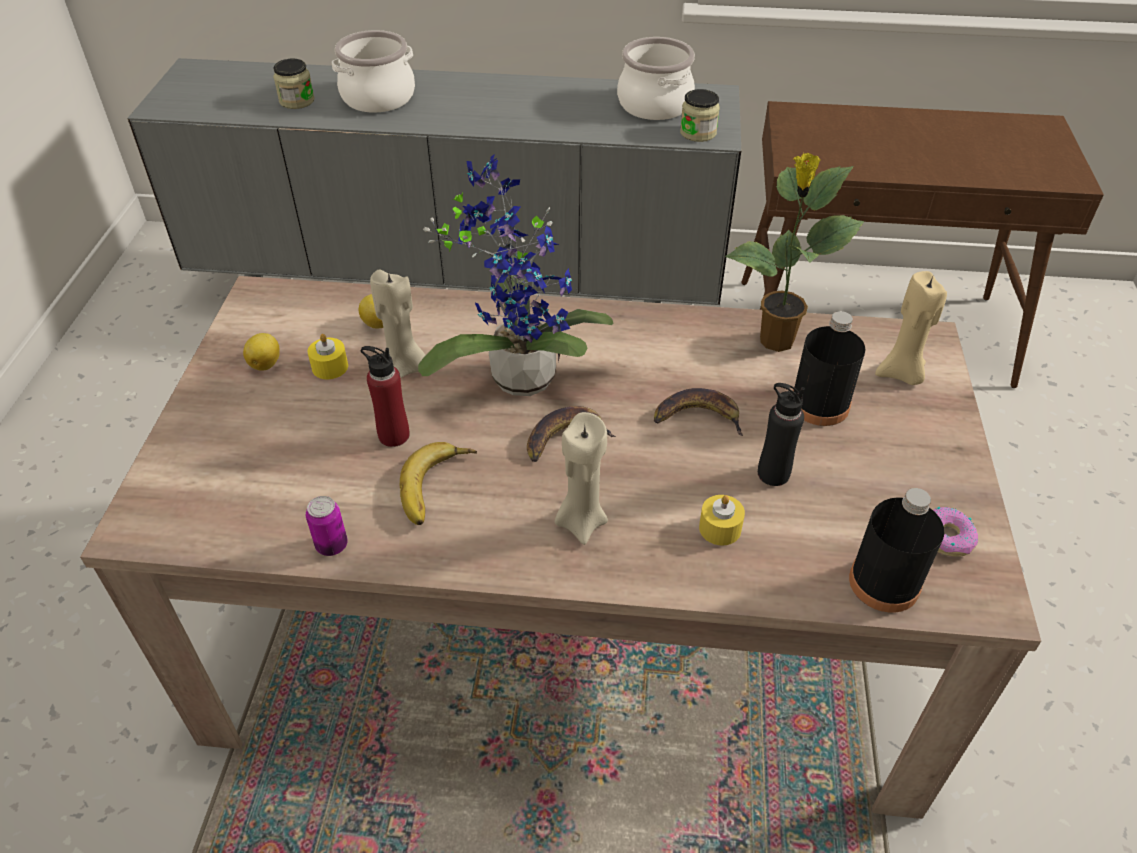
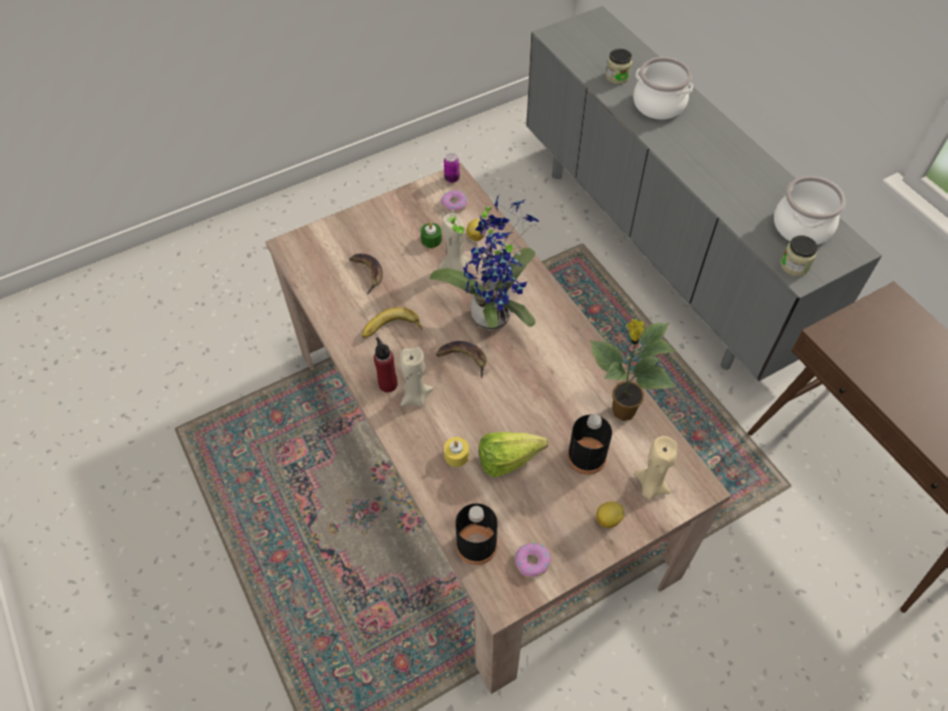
camera: 55 degrees right, 10 degrees up
lemon [243,333,280,371] -> lemon moved to [596,501,624,528]
can [306,496,348,556] -> can moved to [444,153,460,183]
yellow candle [307,334,348,379] -> green candle [420,222,442,248]
red bottle [361,346,409,447] -> red bottle moved to [374,337,398,392]
banana [654,388,743,436] -> banana moved to [349,254,383,294]
black bottle [758,383,804,486] -> lettuce [479,432,548,477]
none -> donut [441,190,467,213]

